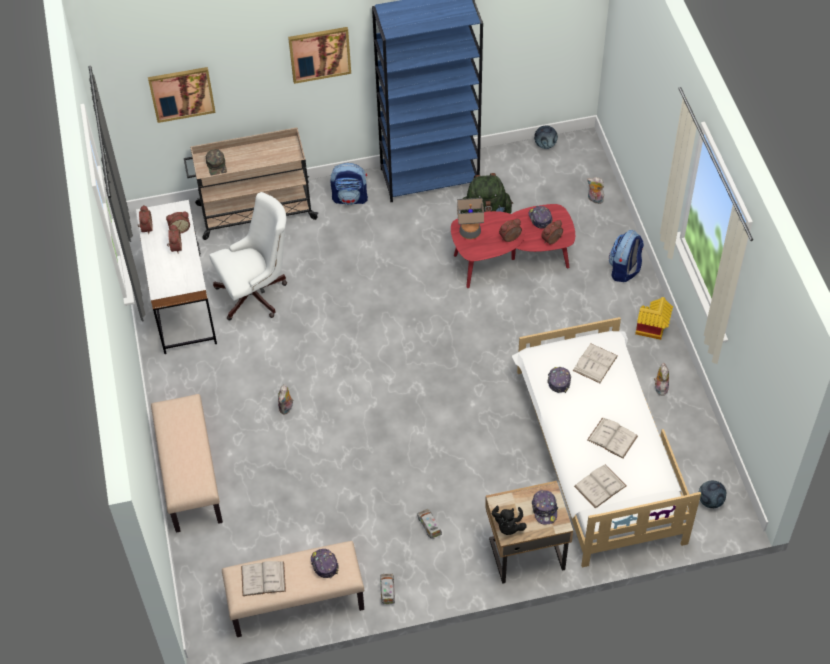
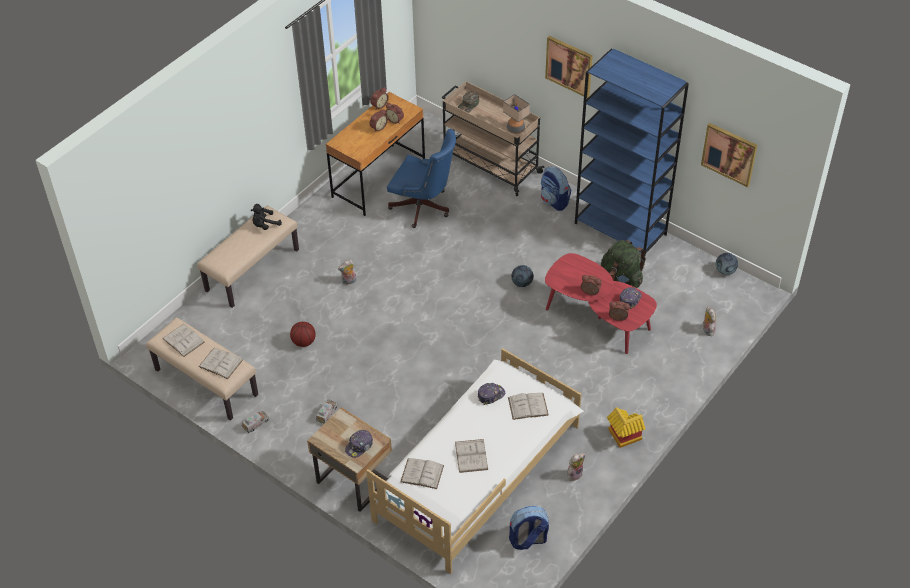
camera: 50 degrees right, 5 degrees down
white desk [136,200,217,354] -> brown desk [326,92,425,216]
picture [148,67,216,123] -> picture moved to [701,123,758,187]
white office chair [209,192,287,320] -> blue office chair [387,129,456,228]
cap [311,549,339,578] -> white book [198,348,243,379]
table lamp [457,198,484,239] -> table lamp moved to [503,94,530,134]
black plush toy [492,506,527,535] -> black plush toy moved to [251,204,282,230]
backpack [609,230,644,282] -> backpack moved to [509,506,549,550]
football [699,481,726,508] -> football moved to [511,265,534,287]
none -> basketball [290,322,316,347]

